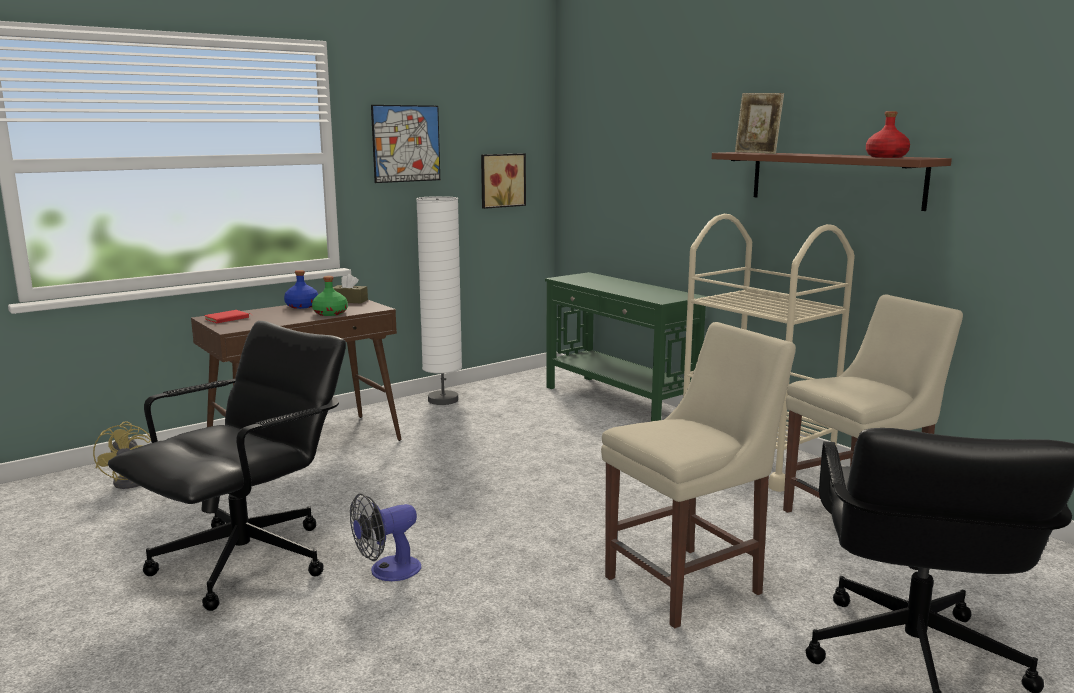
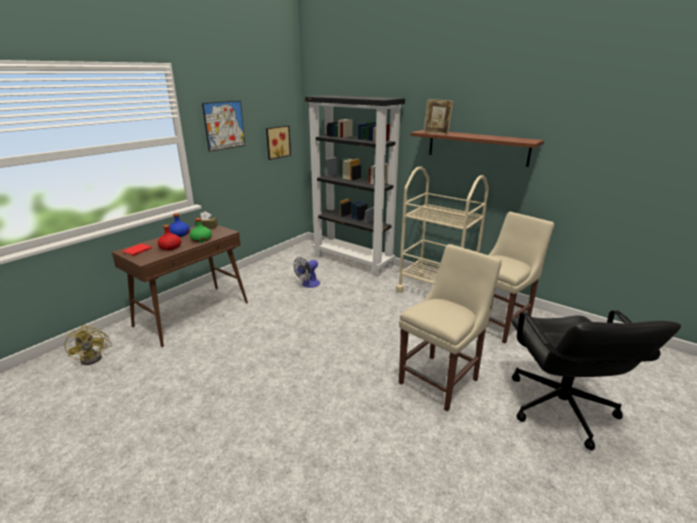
camera: 15 degrees left, 10 degrees up
black office chair [108,321,346,611] -> none
fan [350,493,421,581] -> fan moved to [294,257,320,288]
white floor lamp [416,196,462,405] -> none
green console table [545,272,708,421] -> black bookcase [305,95,405,277]
red bottle [866,111,910,158] -> red bottle moved to [158,225,181,250]

